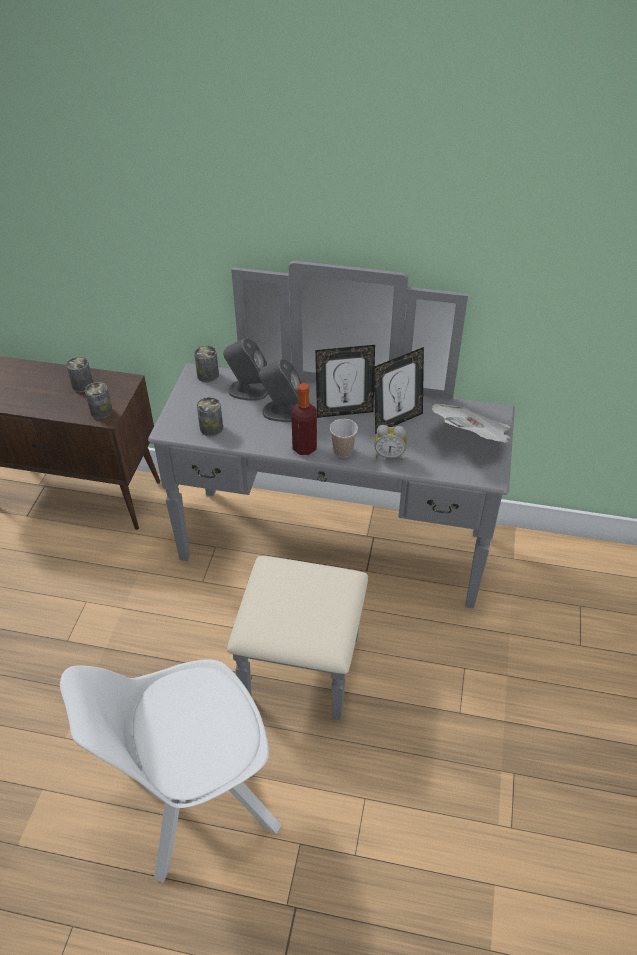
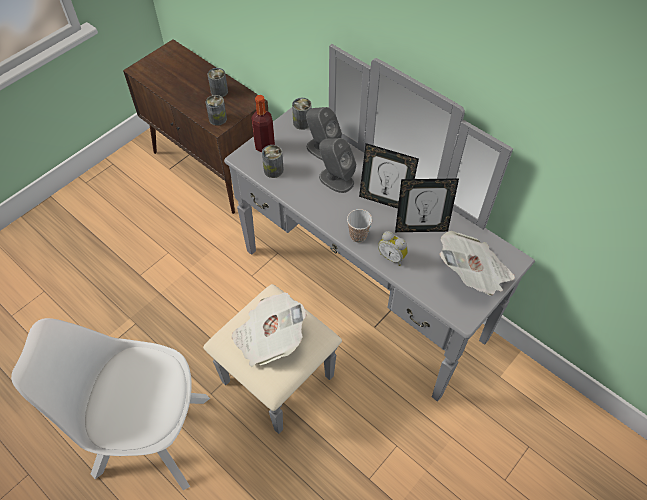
camera: 30 degrees right, 10 degrees up
bottle [291,383,317,455] -> bottle moved to [251,95,275,152]
none -> newspaper [231,293,307,367]

